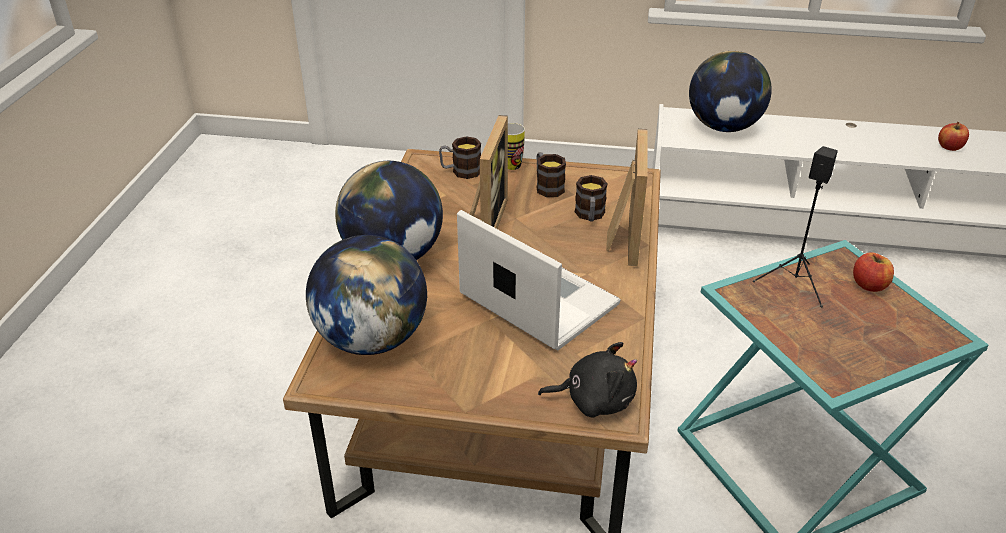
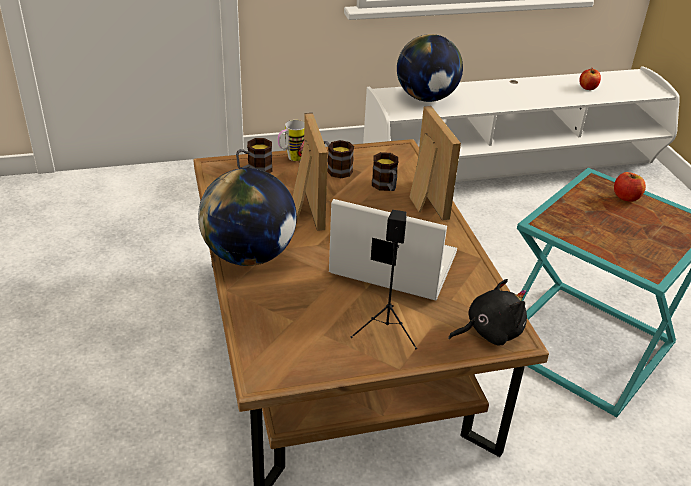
camera: 25 degrees left, 0 degrees up
globe [306,235,427,355] -> none
black speaker [753,146,838,307] -> black speaker moved to [351,210,417,349]

